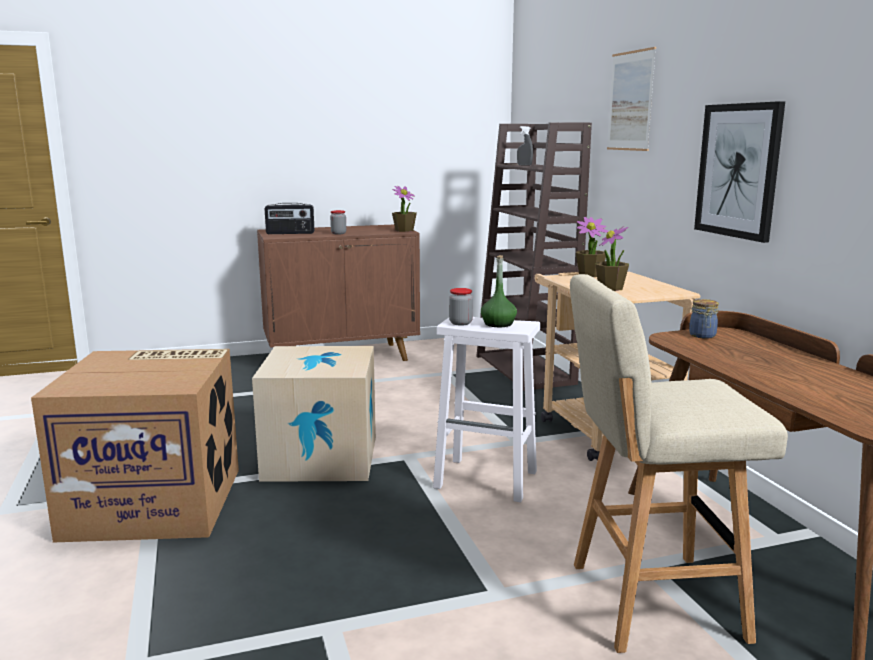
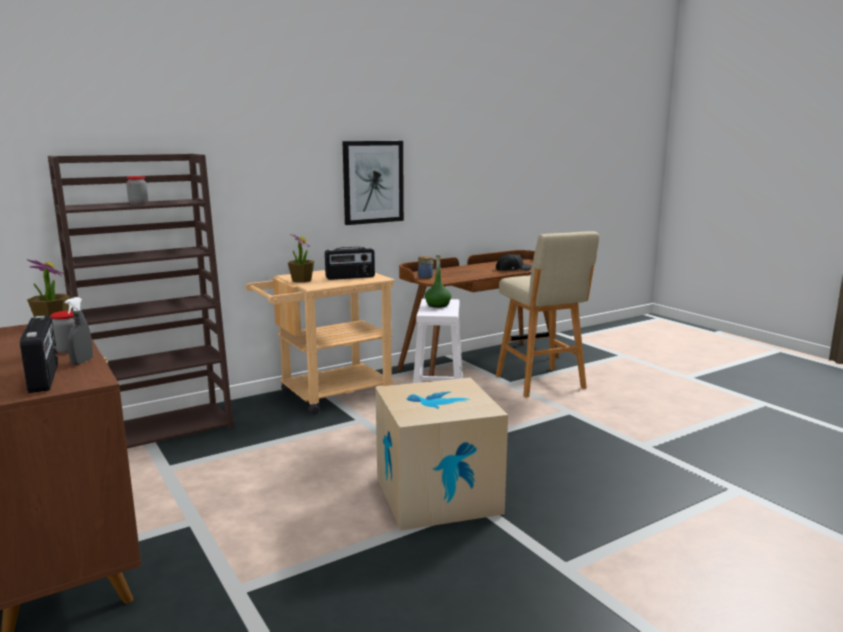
camera: 105 degrees left, 0 degrees up
cardboard box [31,349,239,543] -> none
jar [449,288,473,326] -> jar moved to [126,176,148,205]
grey spray bottle [517,126,533,166] -> grey spray bottle moved to [65,297,93,365]
potted plant [595,226,629,291] -> radio [325,247,375,280]
picture [607,47,656,151] -> none
none -> black cap [496,254,532,271]

